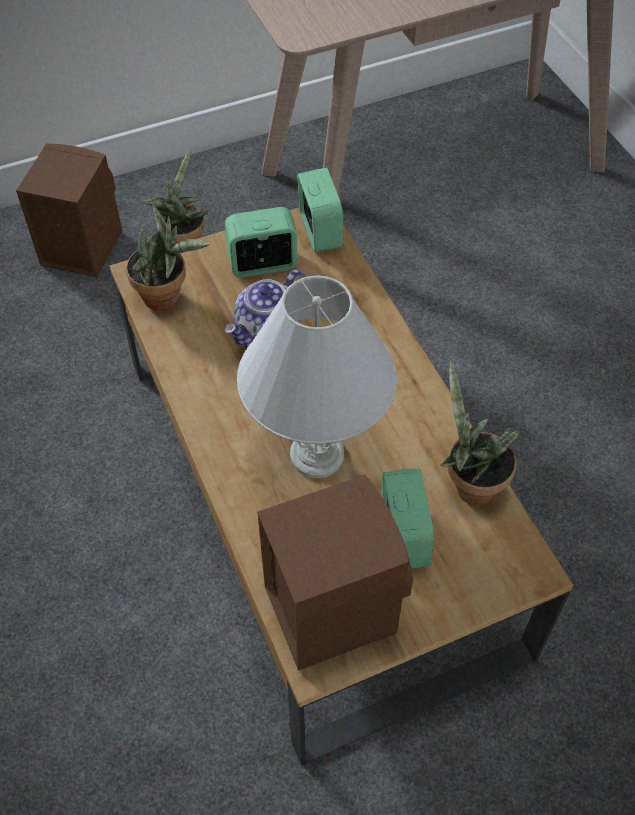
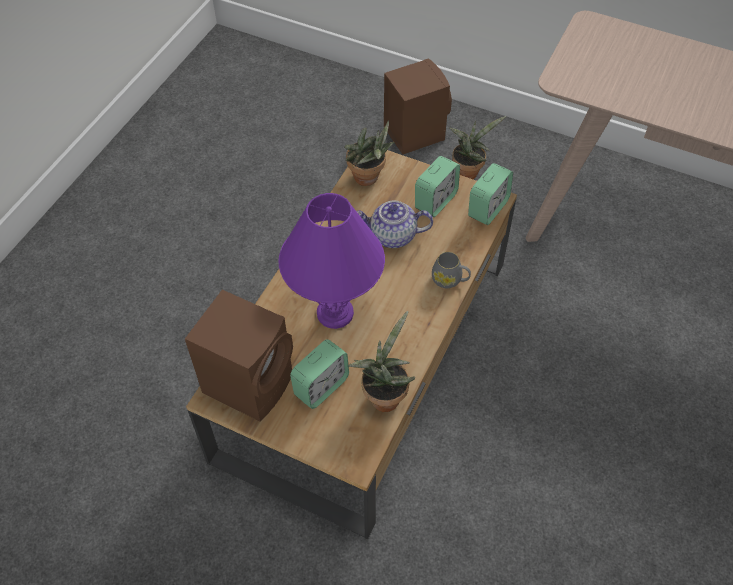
camera: 50 degrees right, 0 degrees up
alarm clock [225,207,297,278] -> alarm clock turned 90 degrees clockwise [415,156,460,217]
white table lamp [237,275,397,478] -> purple table lamp [278,193,385,329]
none -> grey mug [432,252,471,288]

